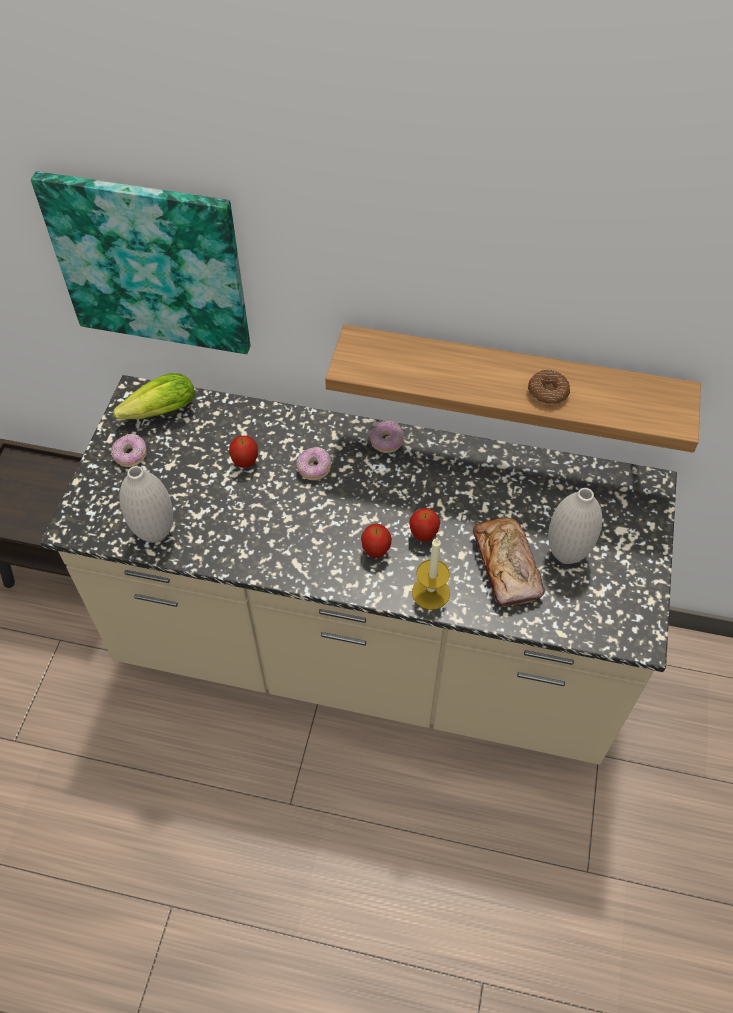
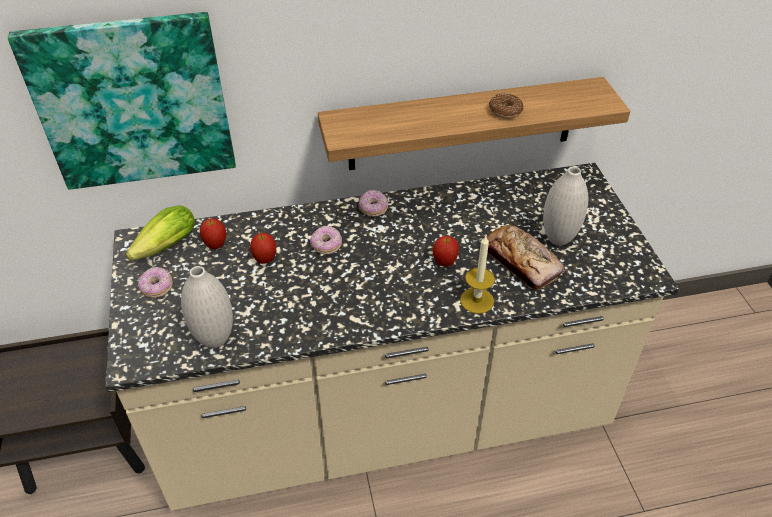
camera: 25 degrees left, 10 degrees down
apple [361,523,392,558] -> apple moved to [200,218,226,249]

